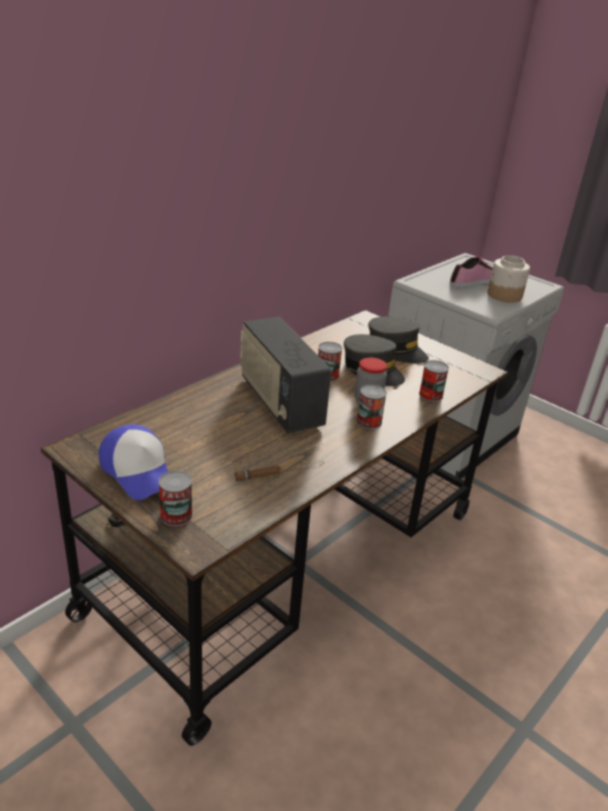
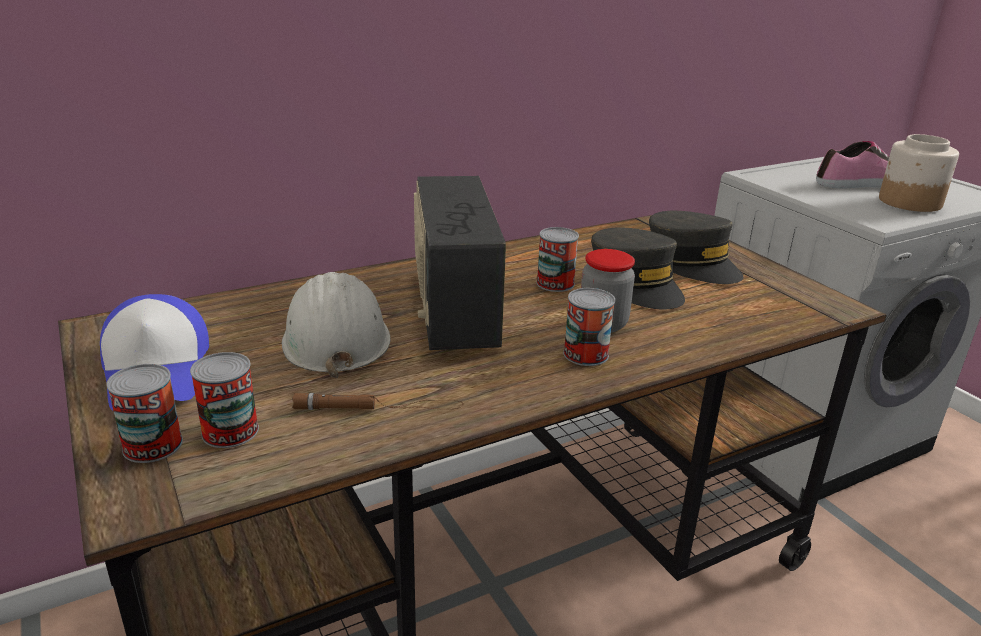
camera: 20 degrees right, 5 degrees down
can [419,360,449,401] -> can moved to [190,352,259,448]
none -> white hard hat [282,272,391,379]

